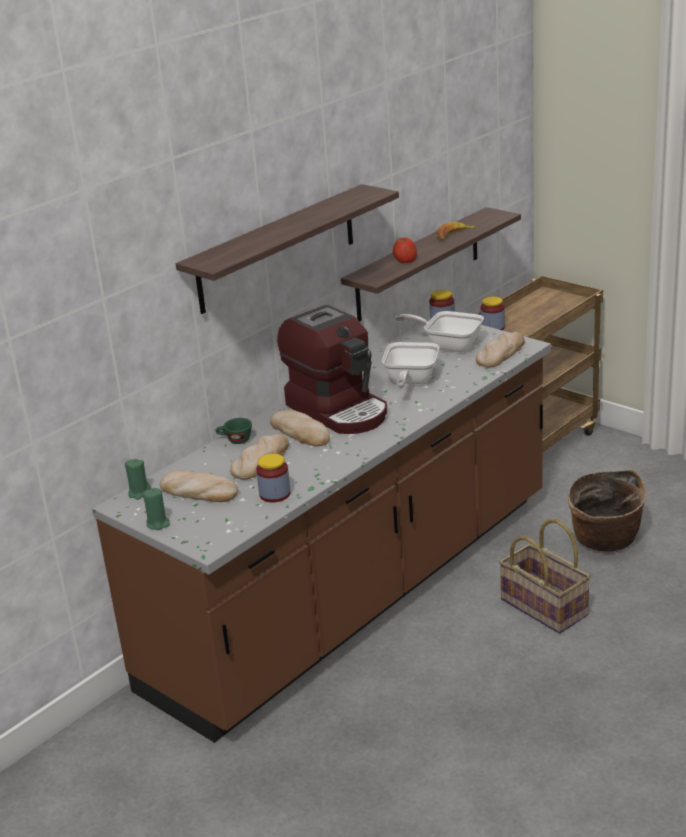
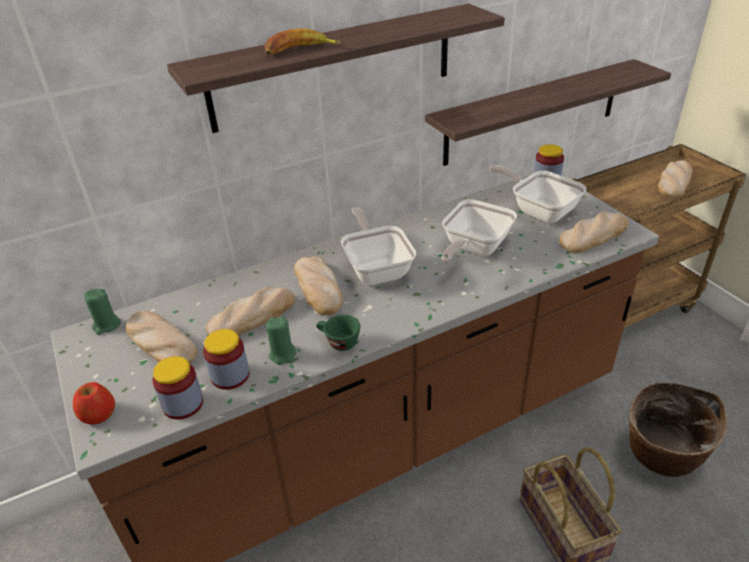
camera: 20 degrees right, 10 degrees up
green candle [143,488,170,530] -> green candle moved to [266,316,297,365]
green cup [215,418,252,444] -> green cup moved to [316,315,360,351]
coffee machine [277,305,387,434] -> frying pan [341,207,417,285]
apple [393,238,417,263] -> apple moved to [73,382,115,425]
banana [436,222,479,241] -> banana moved to [264,28,341,55]
jar [481,297,505,330] -> jar moved to [152,356,203,419]
none -> bread [657,160,693,198]

